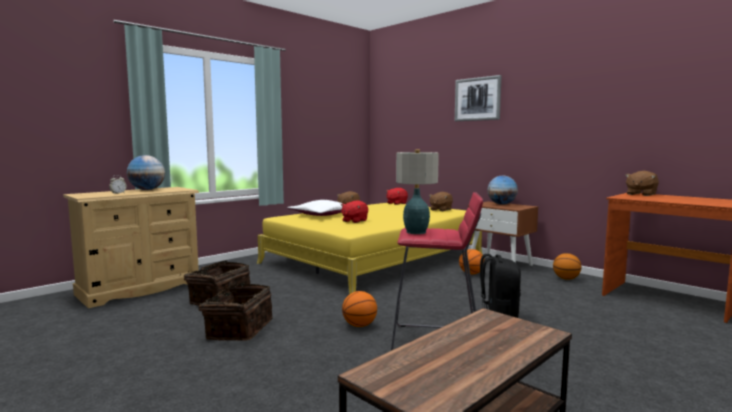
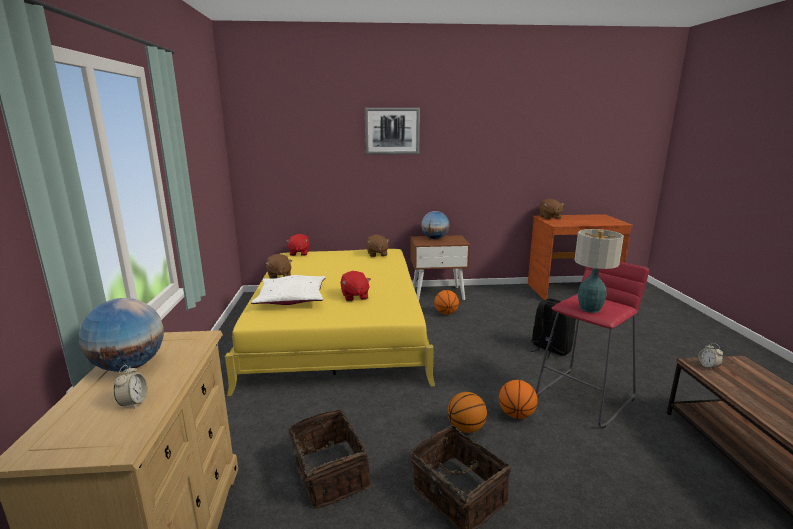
camera: 50 degrees left, 10 degrees up
basketball [553,253,582,280] -> basketball moved to [447,392,487,433]
none -> alarm clock [698,343,723,370]

